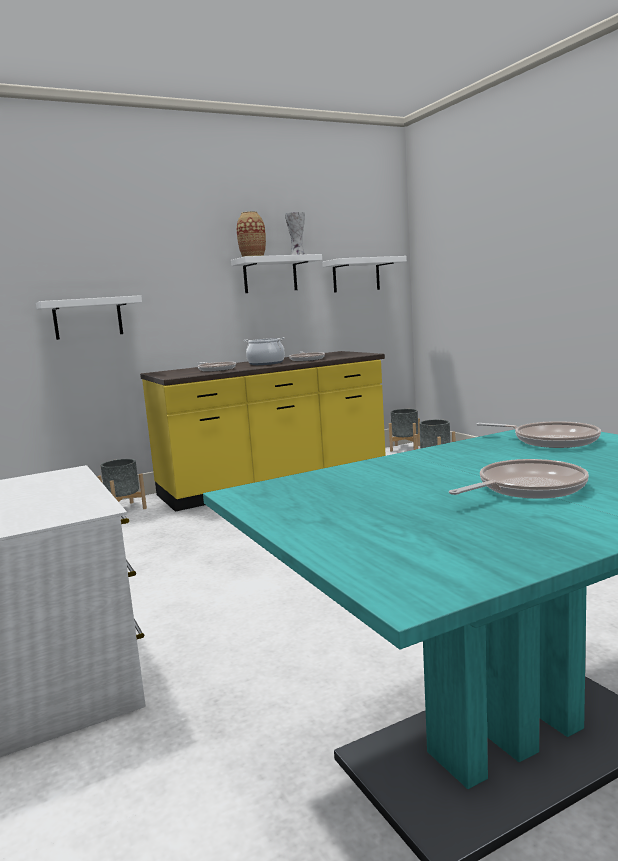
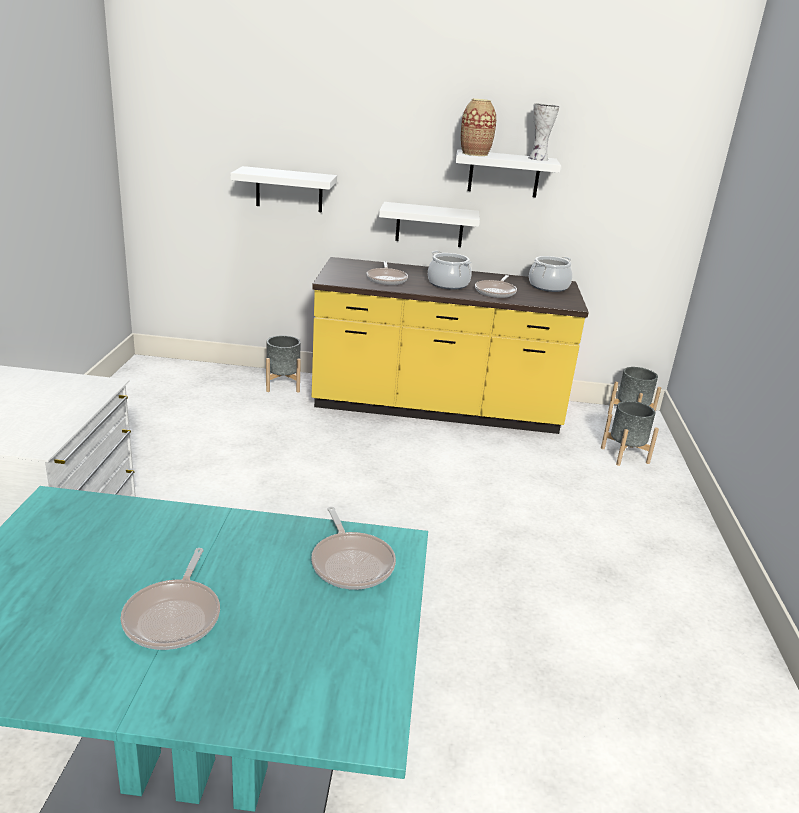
camera: 30 degrees right, 15 degrees up
white shelf [322,256,407,293] -> white shelf moved to [379,202,480,247]
frying pan [449,459,589,499] -> frying pan turned 90 degrees clockwise [121,548,220,650]
none -> cooking pot [529,256,572,292]

